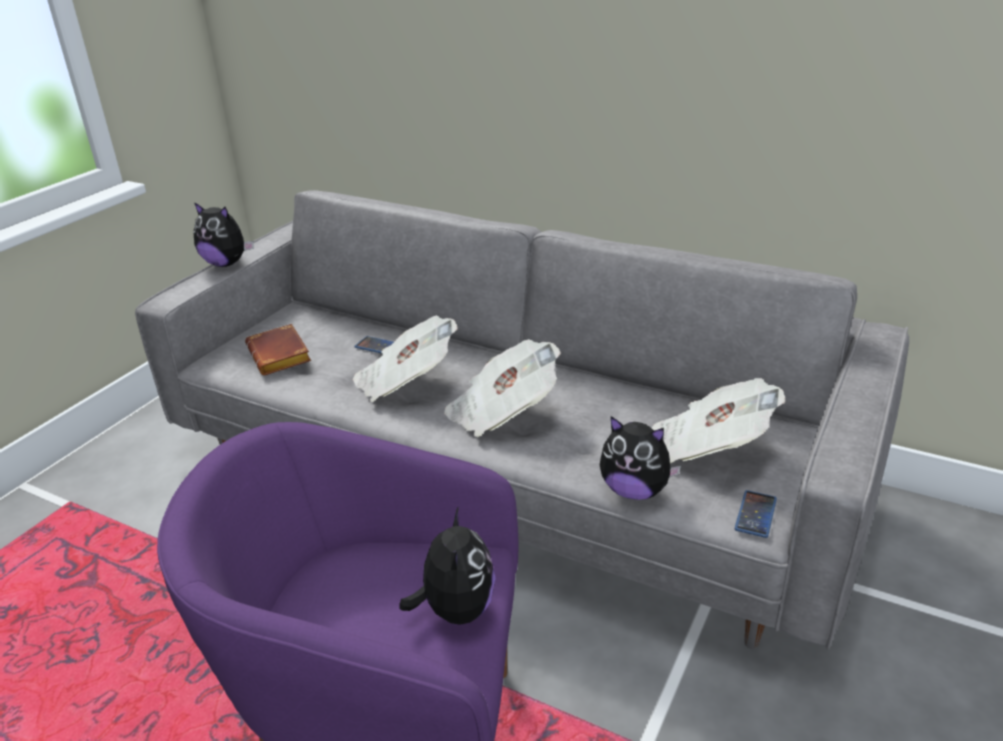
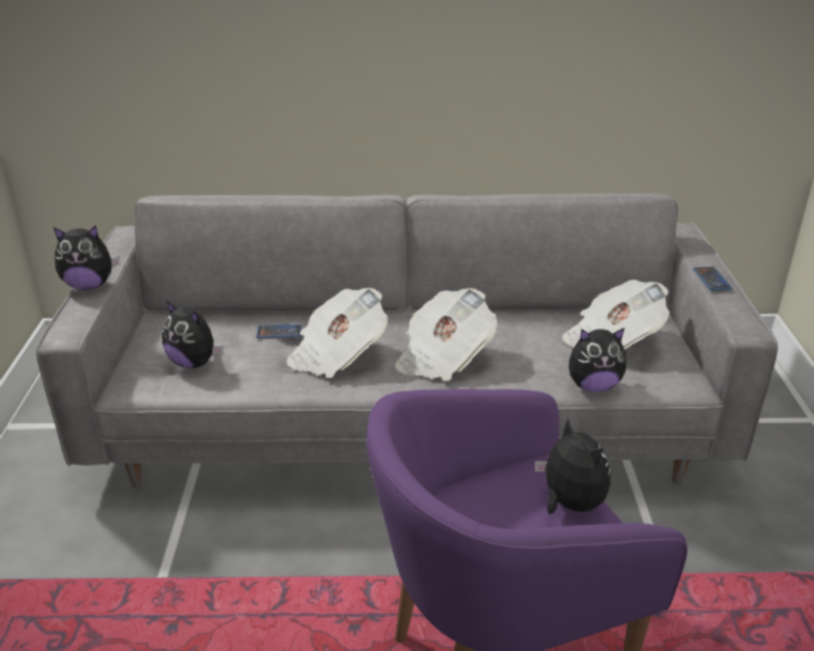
camera: 30 degrees left, 0 degrees up
brown book [245,324,311,375] -> plush toy [162,300,223,368]
phone [735,490,777,538] -> phone moved to [693,267,732,291]

